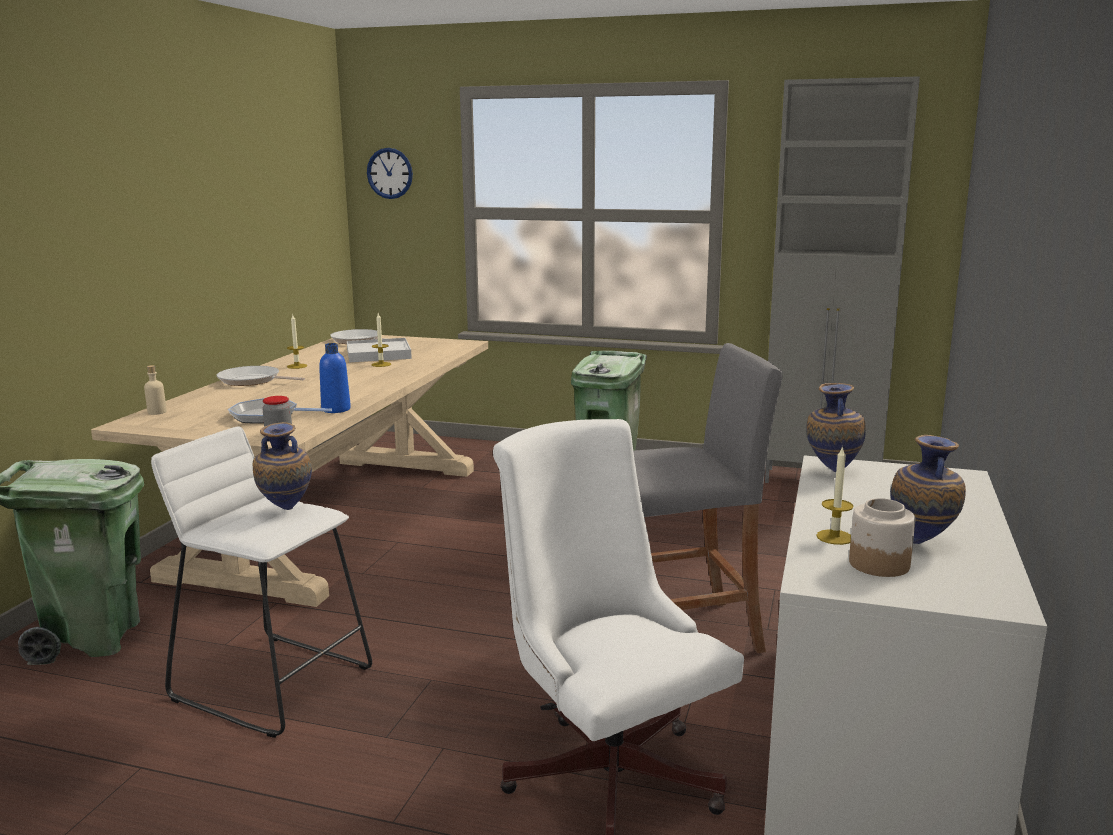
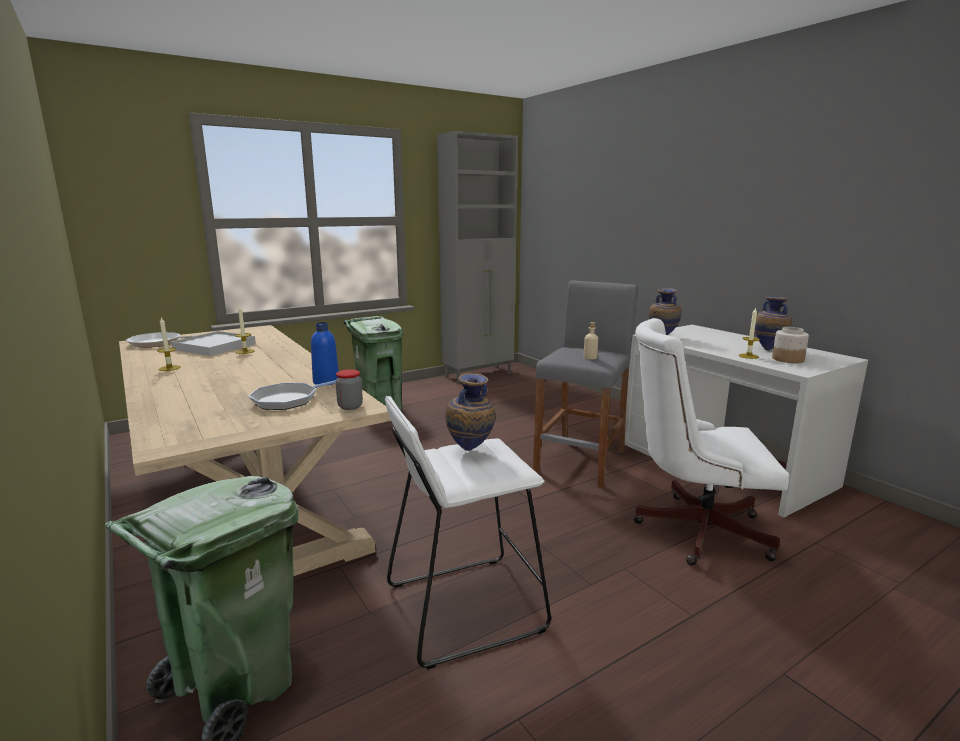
camera: 50 degrees left, 0 degrees up
beige bottle [144,365,167,415] -> beige bottle moved to [584,322,598,359]
frying pan [217,366,305,386] -> none
wall clock [367,148,413,199] -> none

